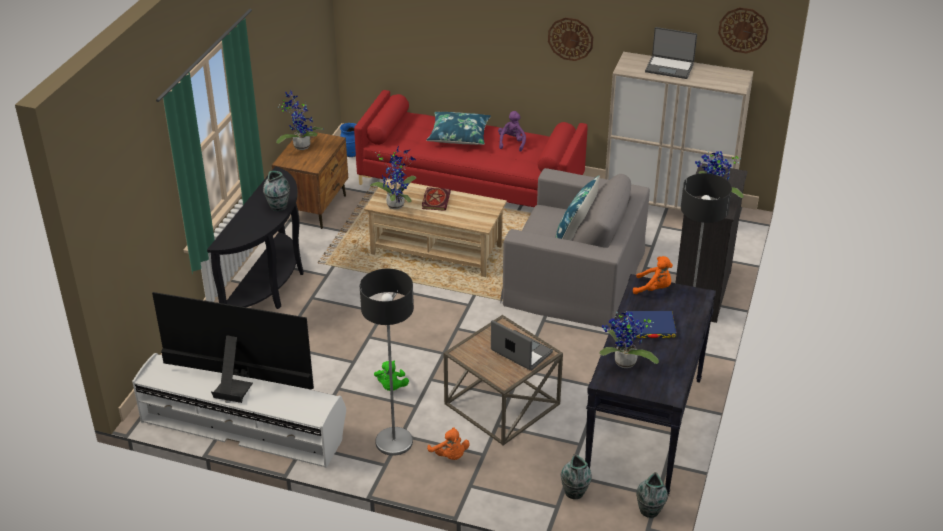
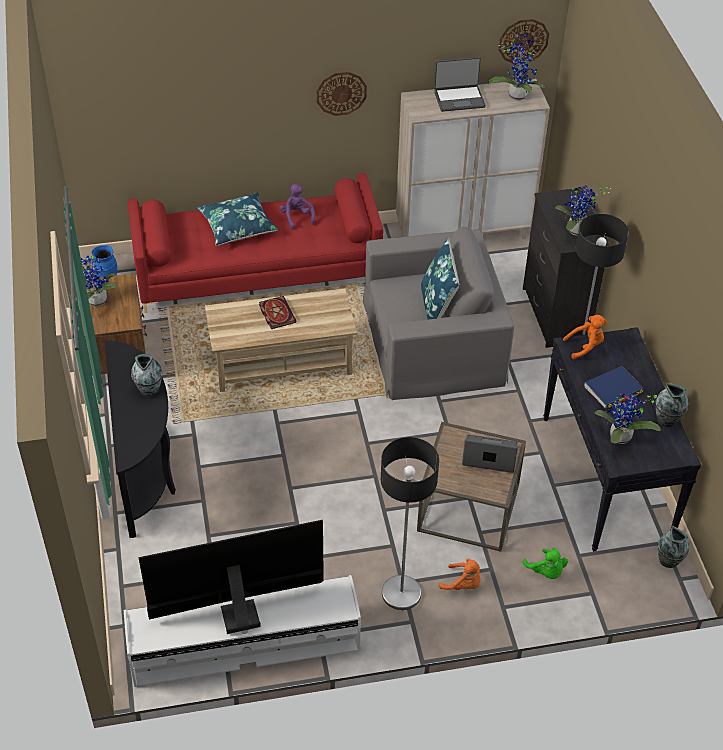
camera: 30 degrees left, 10 degrees up
potted plant [370,146,417,209] -> potted plant moved to [488,33,545,101]
green plush toy [374,361,409,391] -> green plush toy moved to [523,547,568,579]
vase [561,454,592,499] -> vase moved to [655,383,688,427]

